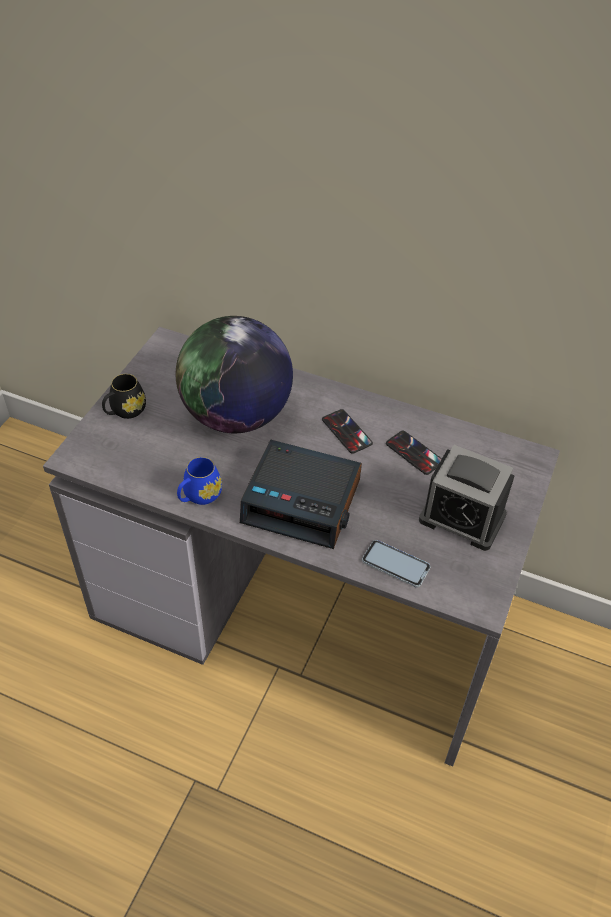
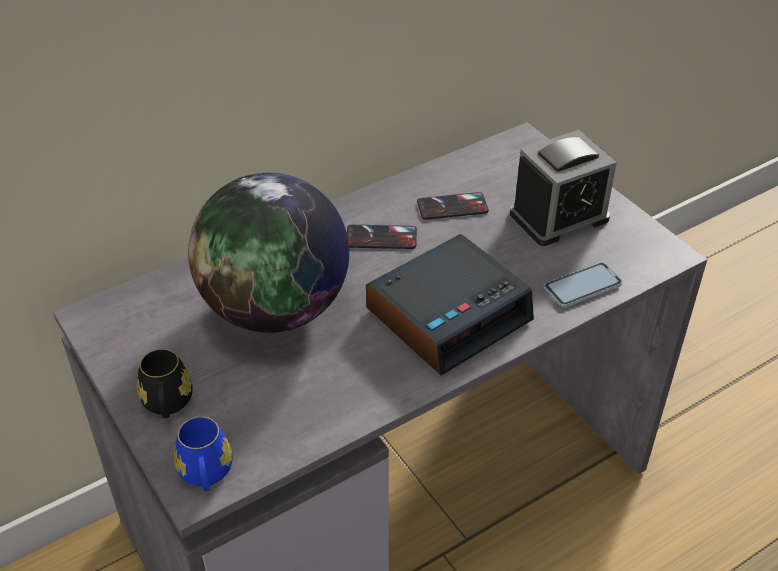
camera: 55 degrees left, 5 degrees down
blue mug [177,457,222,505] -> blue mug moved to [174,417,232,491]

